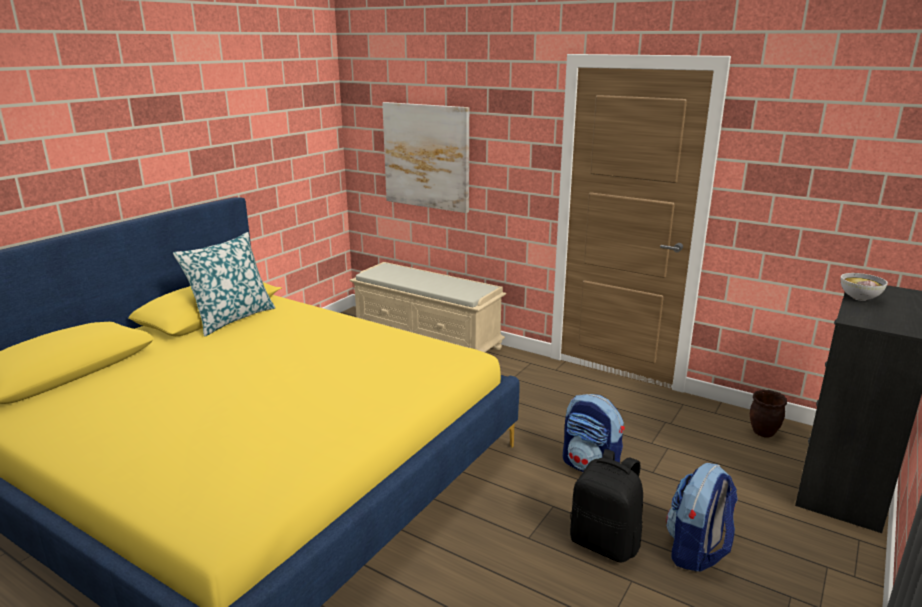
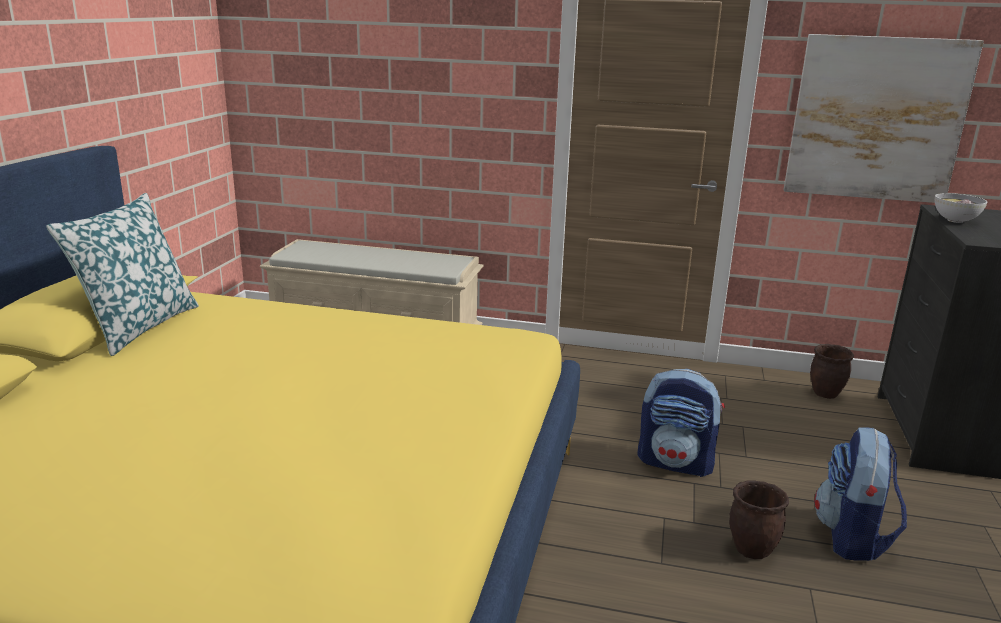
camera: 20 degrees left, 0 degrees up
picture [382,102,469,213] -> picture moved to [783,34,984,203]
black backpack [570,449,643,563] -> brown planter [729,480,789,559]

